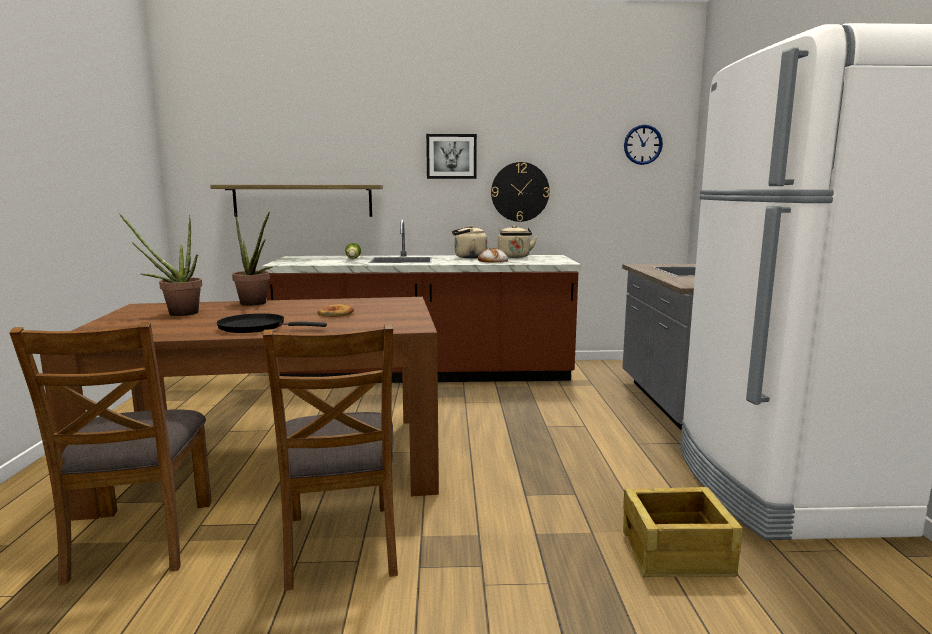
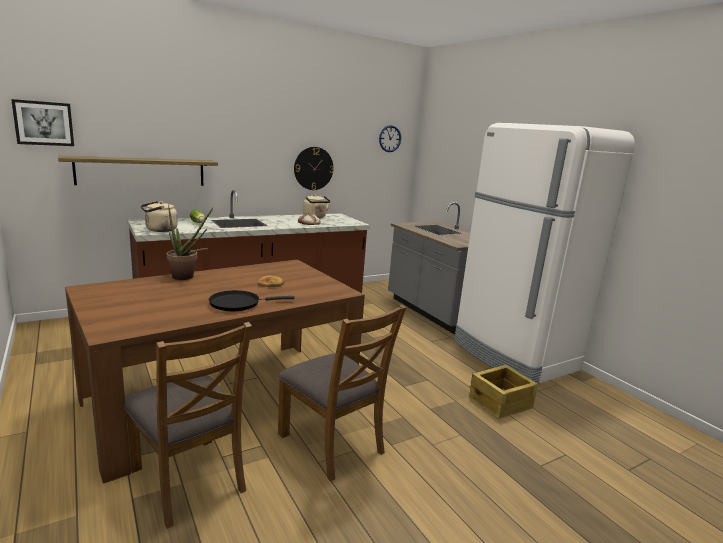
camera: 30 degrees left, 5 degrees up
potted plant [119,213,202,316] -> none
picture [426,134,477,179] -> picture moved to [11,99,74,146]
beige kettle [452,225,487,258] -> beige kettle moved to [141,201,178,232]

